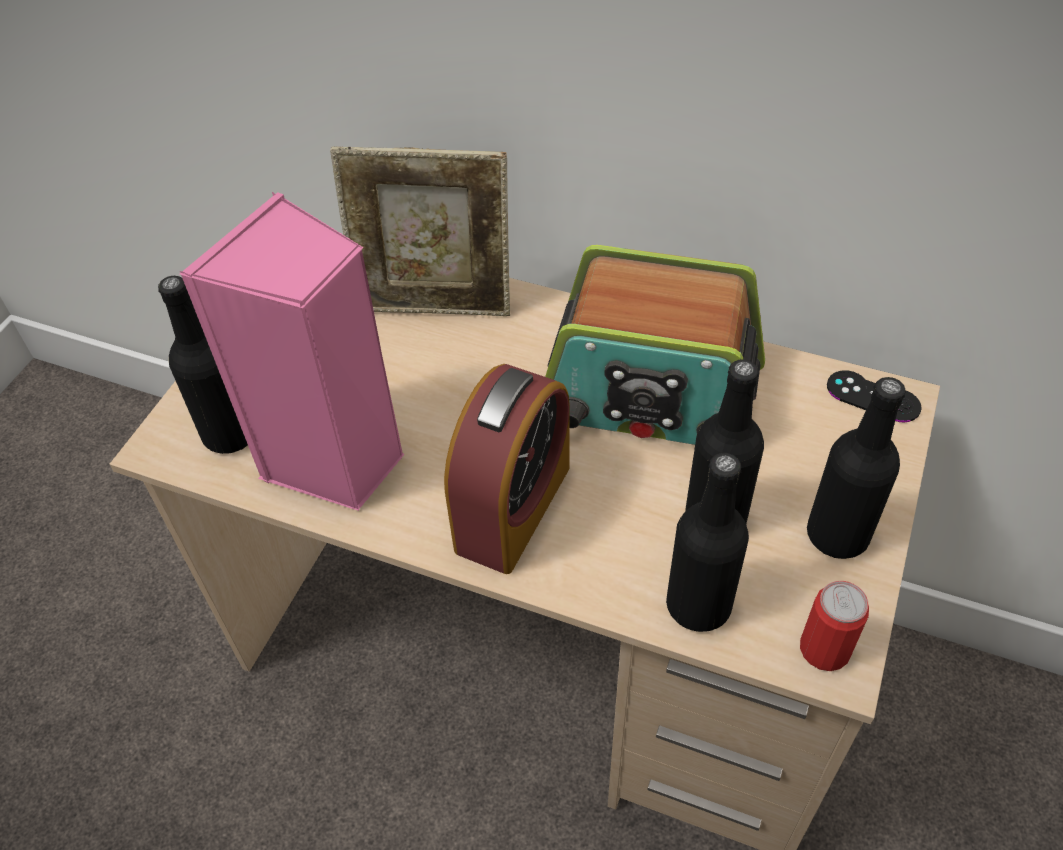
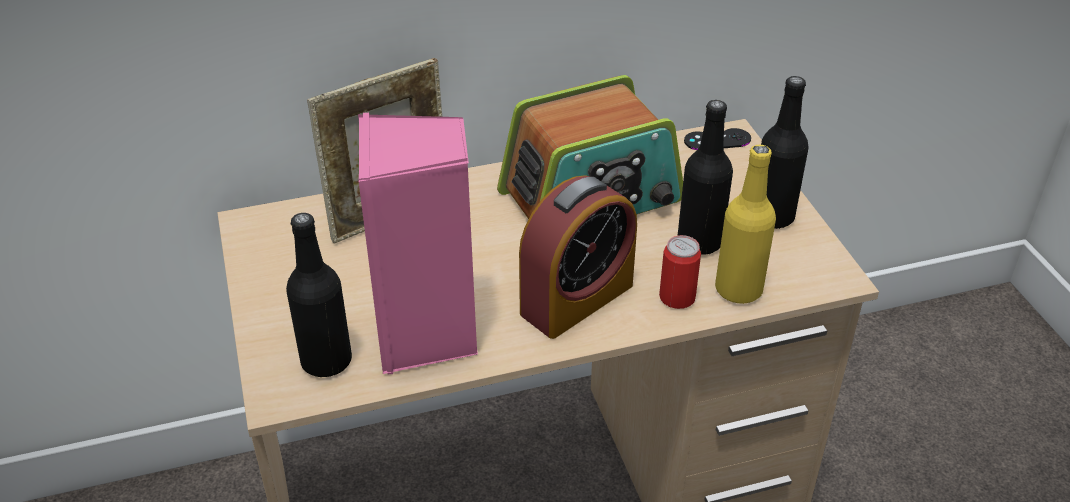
camera: 40 degrees left, 10 degrees down
alarm clock [444,364,570,574] -> alarm clock turned 60 degrees clockwise [519,175,637,339]
black bottle [666,453,749,632] -> yellow bottle [715,145,776,304]
can [800,581,869,671] -> can moved to [659,235,701,309]

